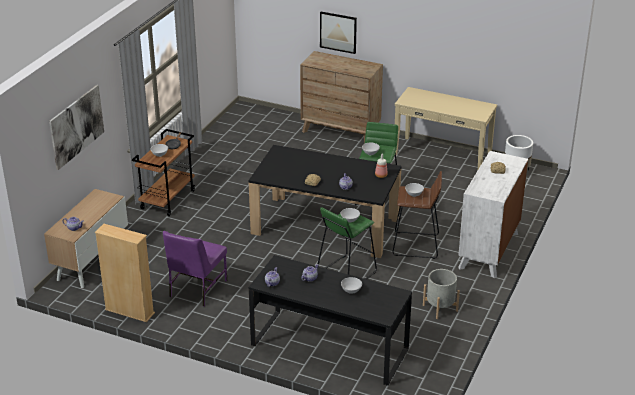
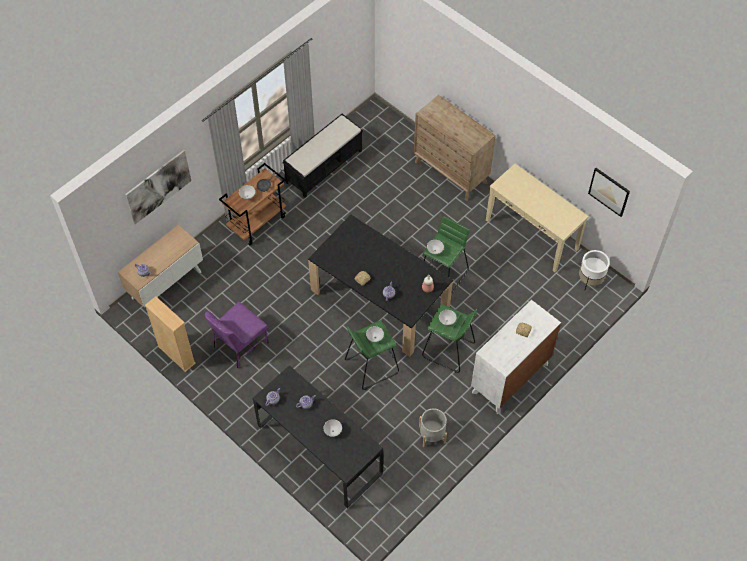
camera: 20 degrees right, 25 degrees up
picture [320,12,357,54] -> picture moved to [588,168,630,217]
brown stool [392,171,442,259] -> green stool [422,304,478,373]
none -> black bench [282,114,363,198]

